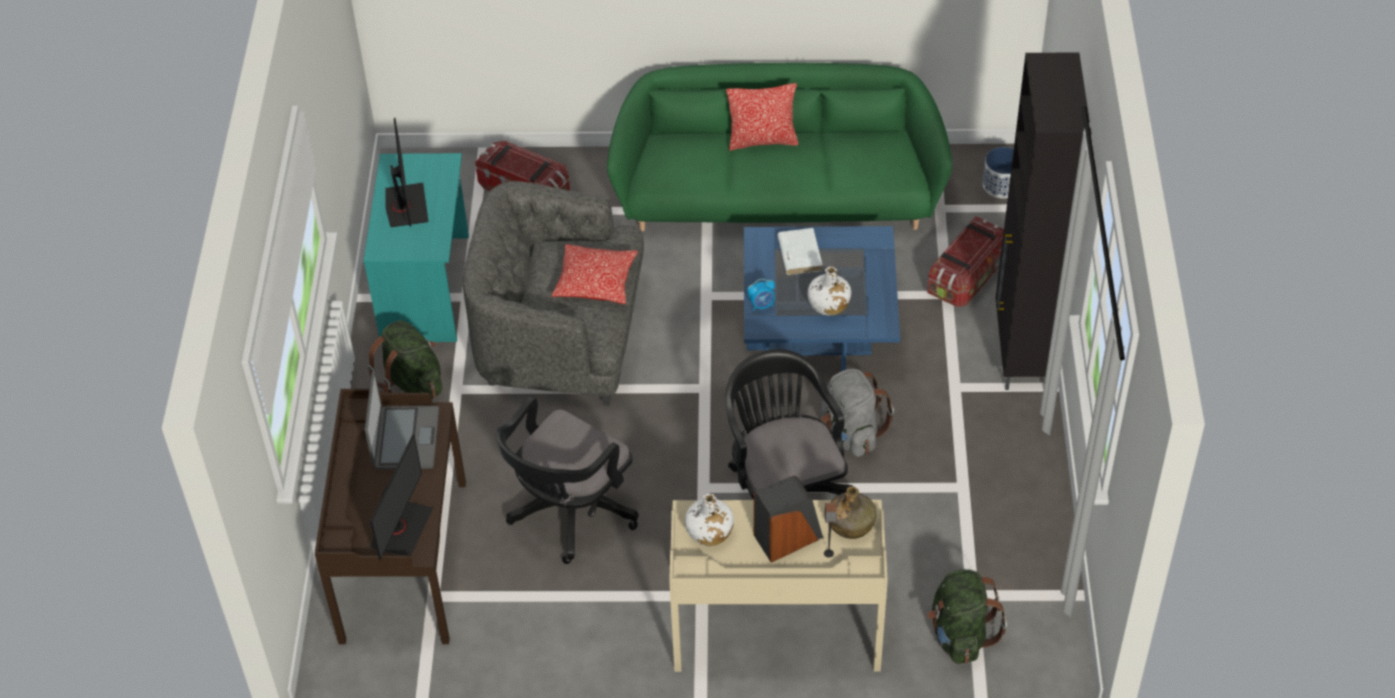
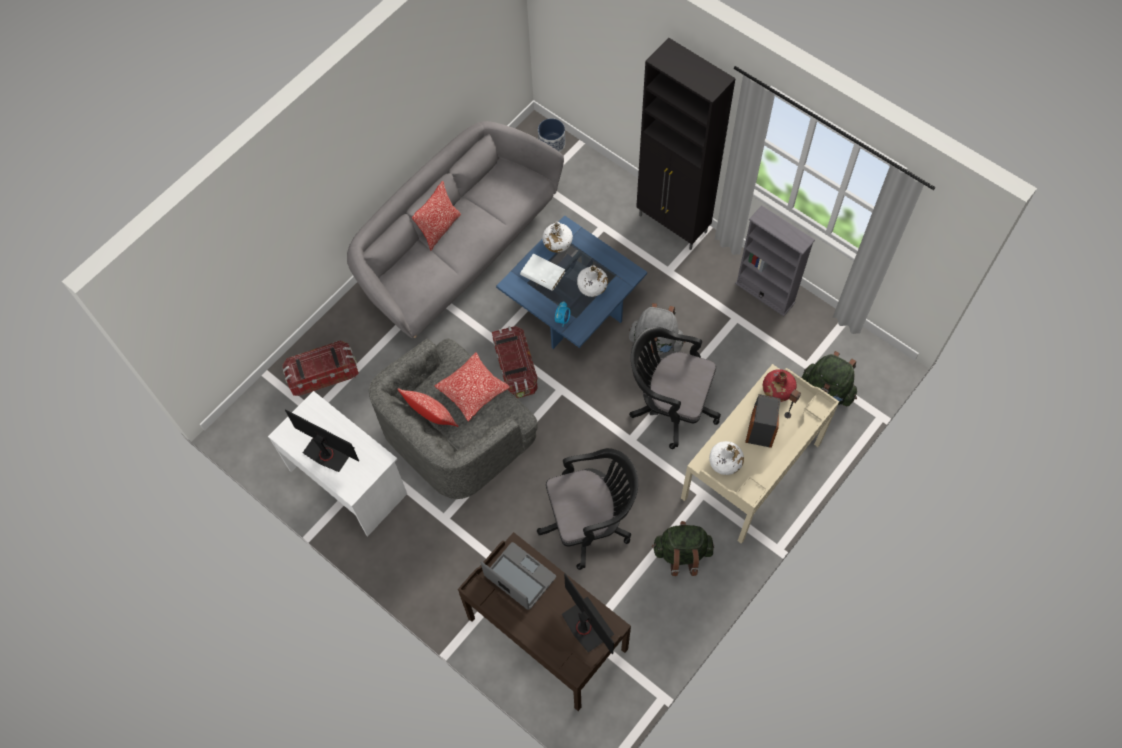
camera: 50 degrees left, 15 degrees up
turquoise desk [363,153,469,342] -> white desk [268,391,407,536]
green backpack [367,320,442,399] -> green backpack moved to [652,521,714,576]
black office chair [496,396,639,564] -> black office chair turned 90 degrees counterclockwise [537,448,638,570]
green sofa [607,63,952,231] -> grey sofa [347,121,564,338]
green bottle [830,486,876,539] -> red bottle [763,369,796,402]
storage box [927,216,1004,307] -> storage box moved to [492,326,538,398]
none -> pillow [397,388,459,427]
none -> white bottle [542,222,573,253]
none -> grey bookcase [735,205,815,316]

